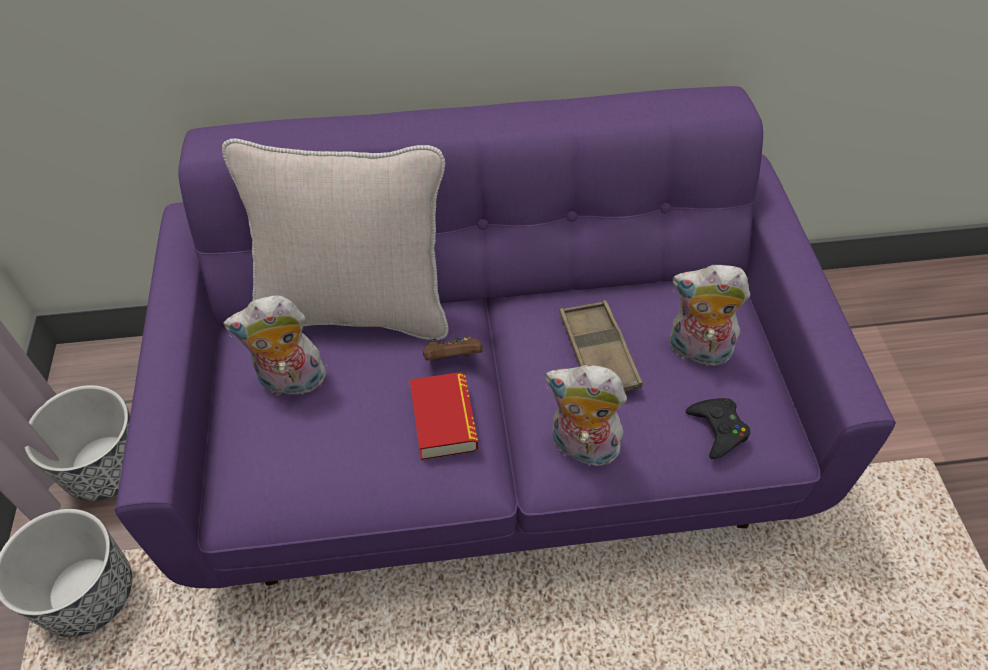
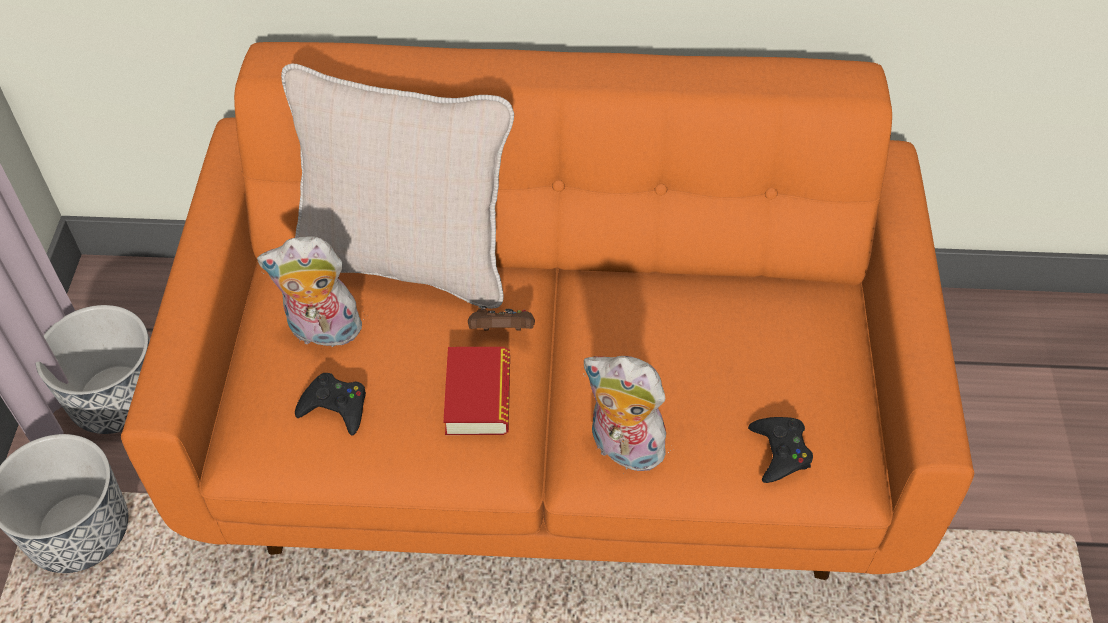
camera: 10 degrees right, 0 degrees up
purple sofa [115,86,896,588] -> orange sofa [121,42,974,580]
brown tray [559,300,643,391] -> none
plush toy [669,265,750,366] -> none
none -> black game controller [295,373,366,435]

